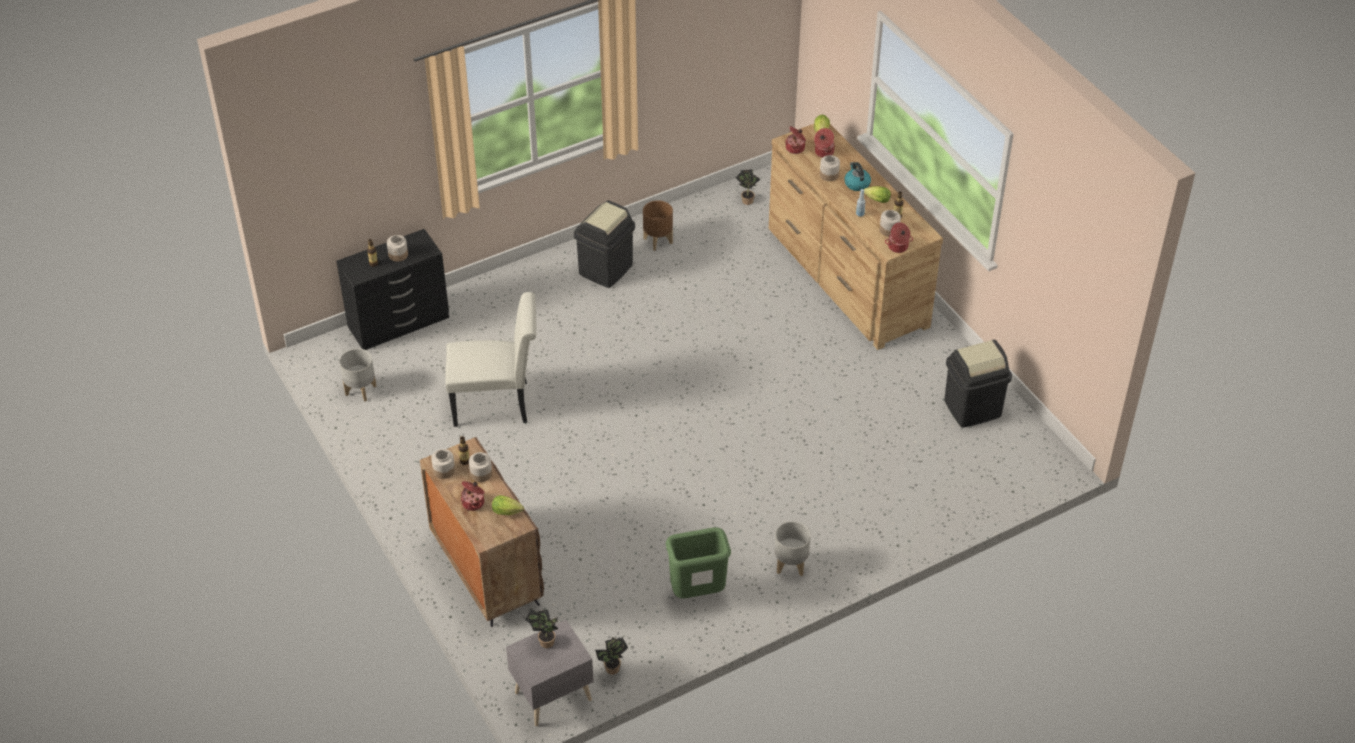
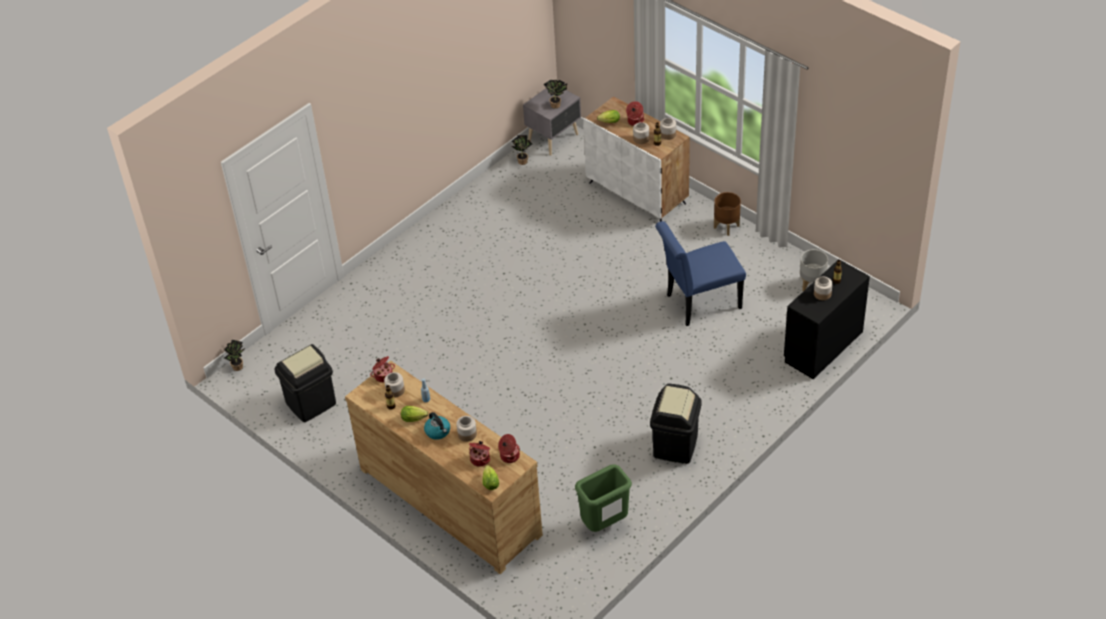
camera: 165 degrees right, 0 degrees up
brown cabinet [420,437,544,627] -> white cabinet [583,96,690,222]
white chair [445,292,536,427] -> blue chair [655,221,746,326]
brown planter [643,200,673,251] -> brown planter moved to [714,192,741,236]
green trash can [666,527,731,598] -> green trash can moved to [575,464,632,532]
potted plant [736,169,760,205] -> potted plant moved to [224,340,245,371]
grey planter [774,521,811,576] -> none

